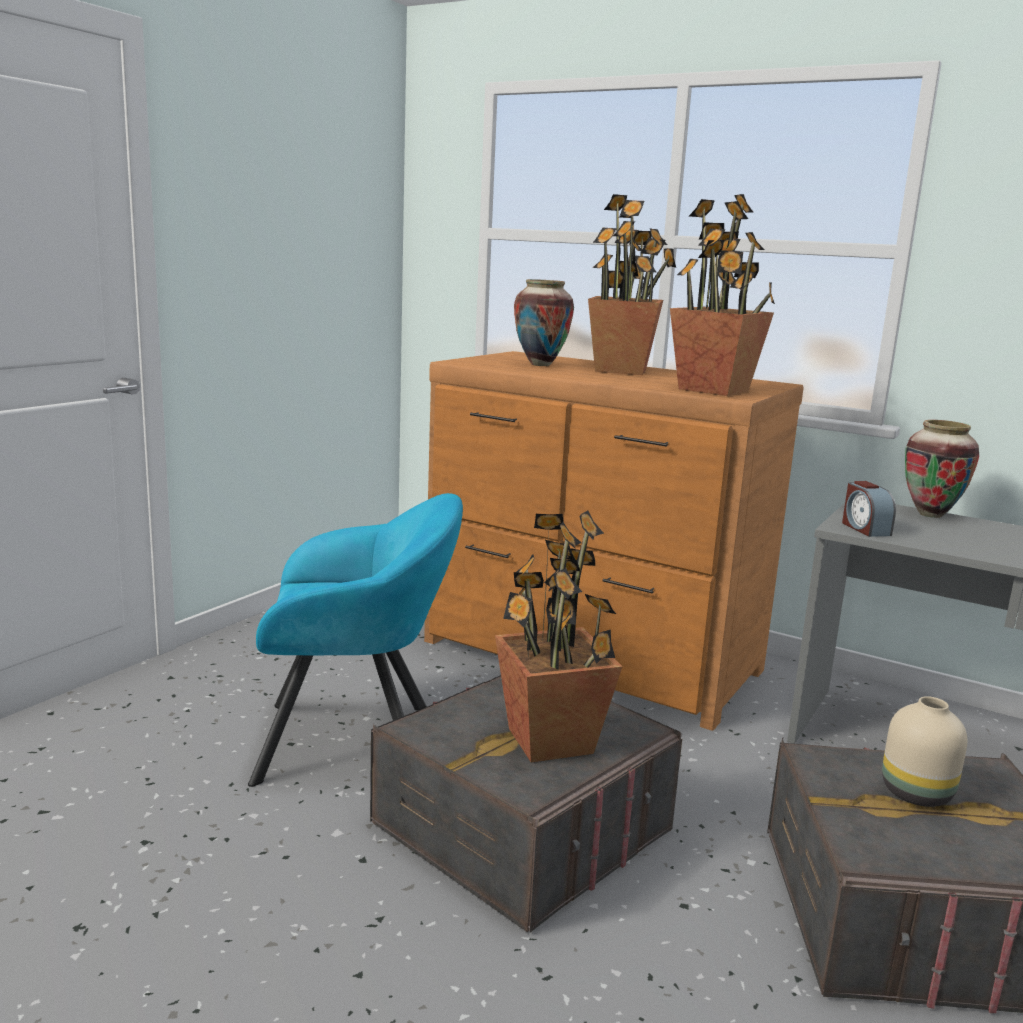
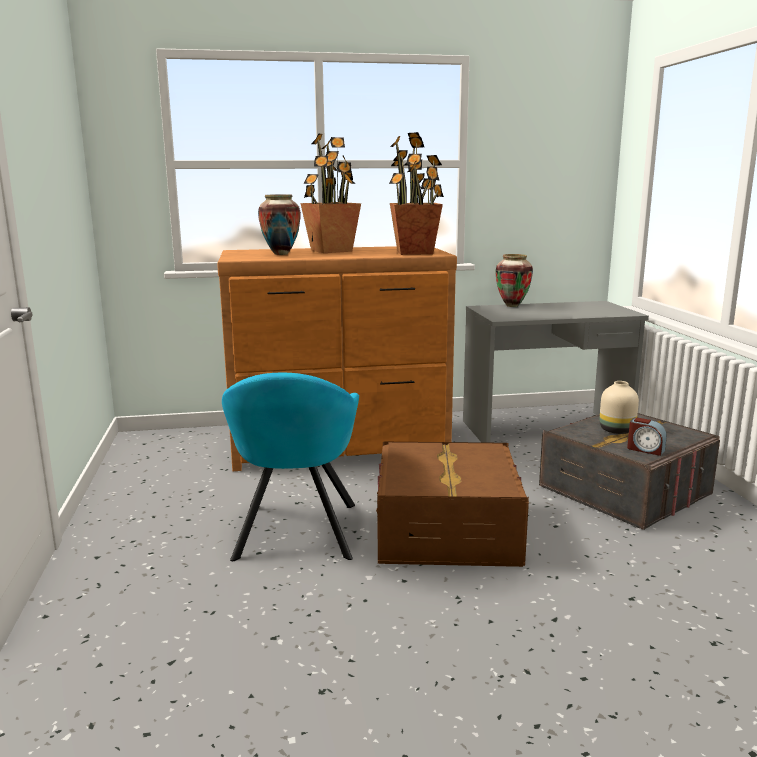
camera: 40 degrees left, 0 degrees up
turquoise armchair [248,493,463,787] -> turquoise armchair turned 135 degrees clockwise [222,373,359,561]
grey storage box [370,675,682,933] -> brown storage box [376,442,529,567]
potted plant [495,511,622,762] -> none
alarm clock [842,481,896,537] -> alarm clock moved to [627,417,667,456]

